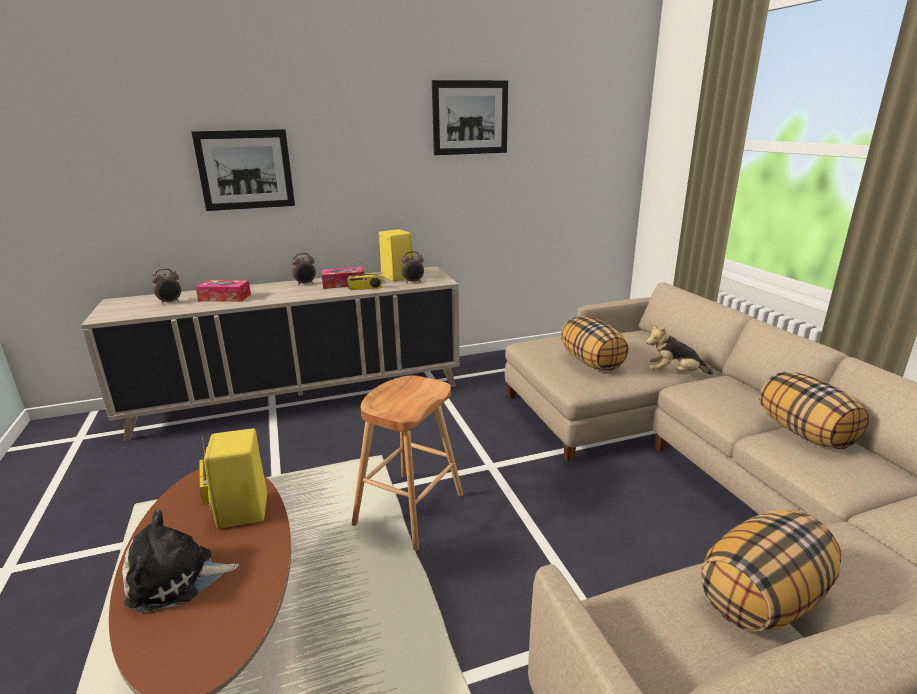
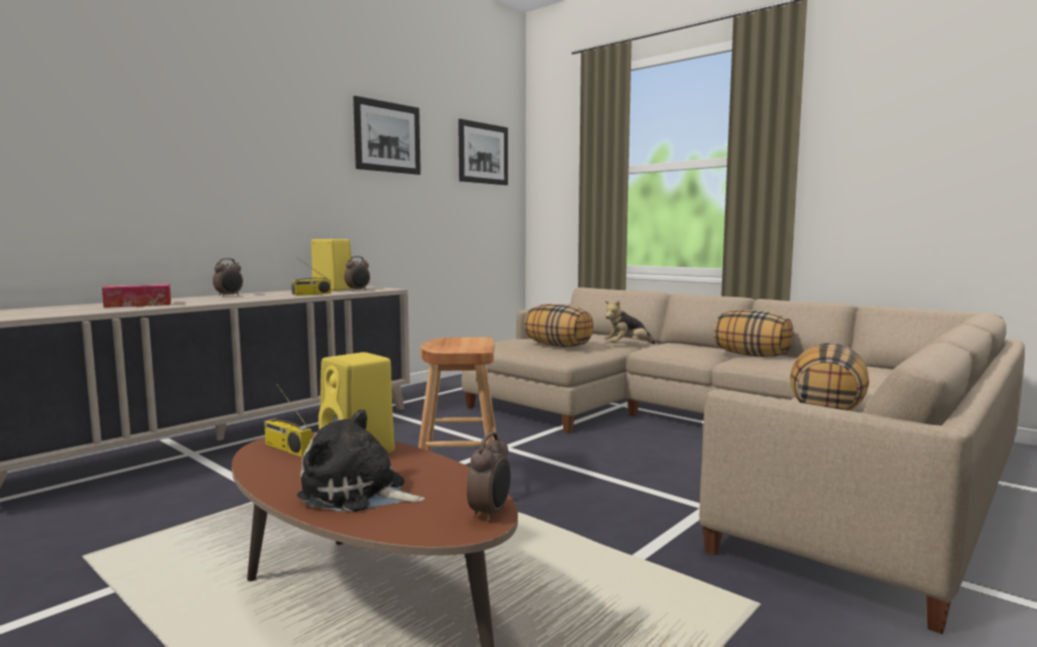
camera: 30 degrees left, 15 degrees down
plush toy [122,510,239,612] -> plush toy turned 60 degrees clockwise [297,409,424,512]
alarm clock [152,269,181,305] -> alarm clock moved to [467,432,511,522]
picture [191,129,295,211] -> picture moved to [458,119,508,185]
tissue box [321,267,364,289] -> none

